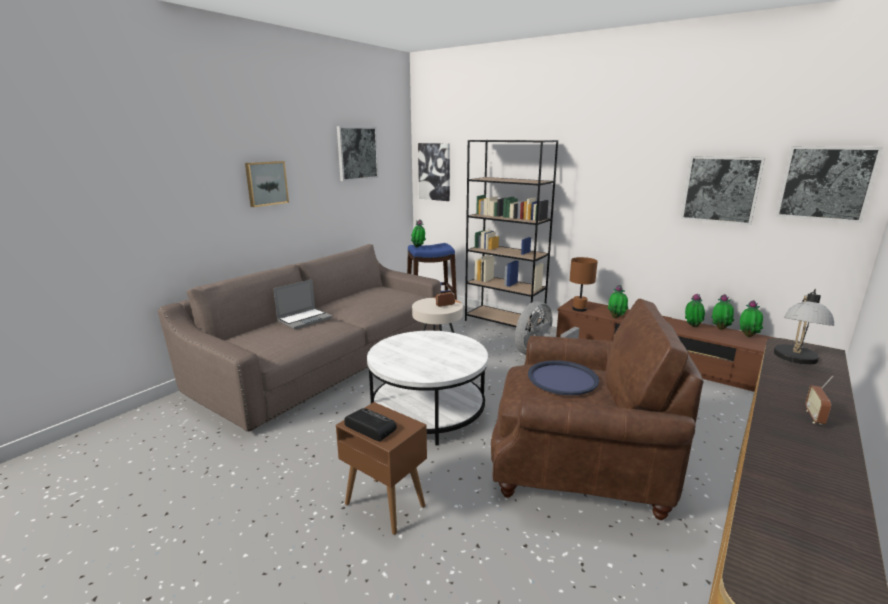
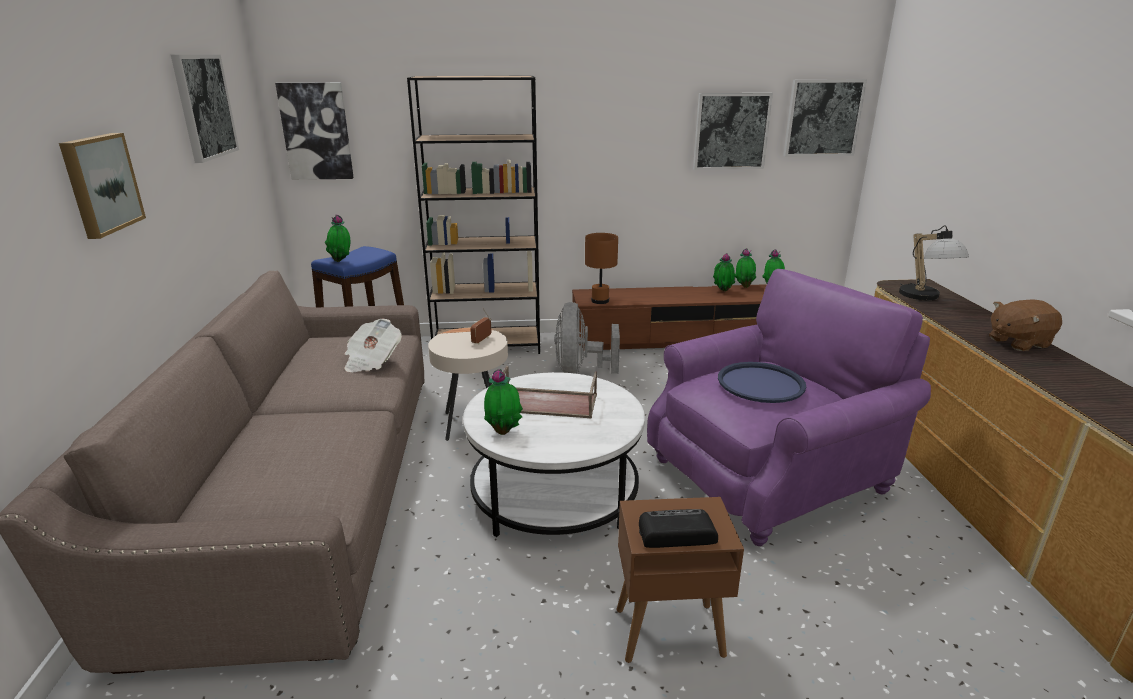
camera: 40 degrees left, 5 degrees up
laptop [273,279,332,329] -> none
brown armchair [491,299,704,520] -> purple armchair [647,269,931,546]
potted plant [607,285,628,318] -> potted plant moved to [484,369,523,435]
radio [805,376,834,425] -> brown plush toy [989,299,1062,351]
none -> newspaper [344,319,402,372]
none -> brown tray [503,366,597,418]

